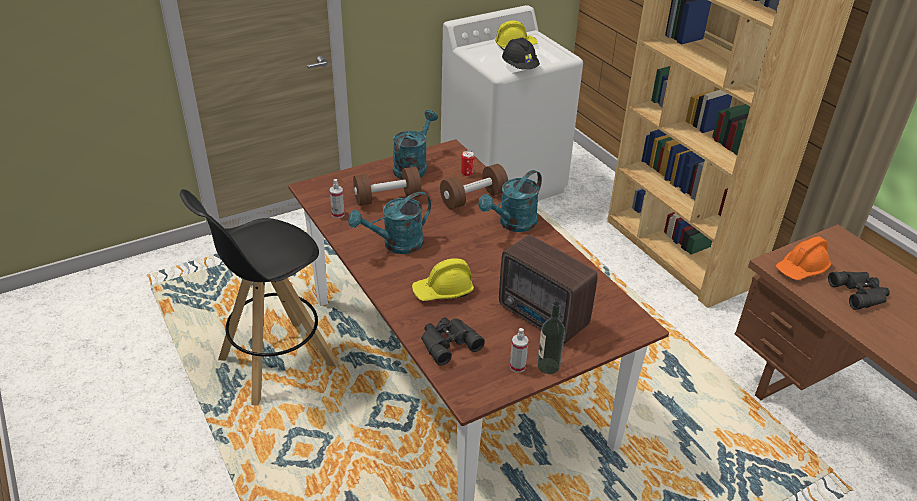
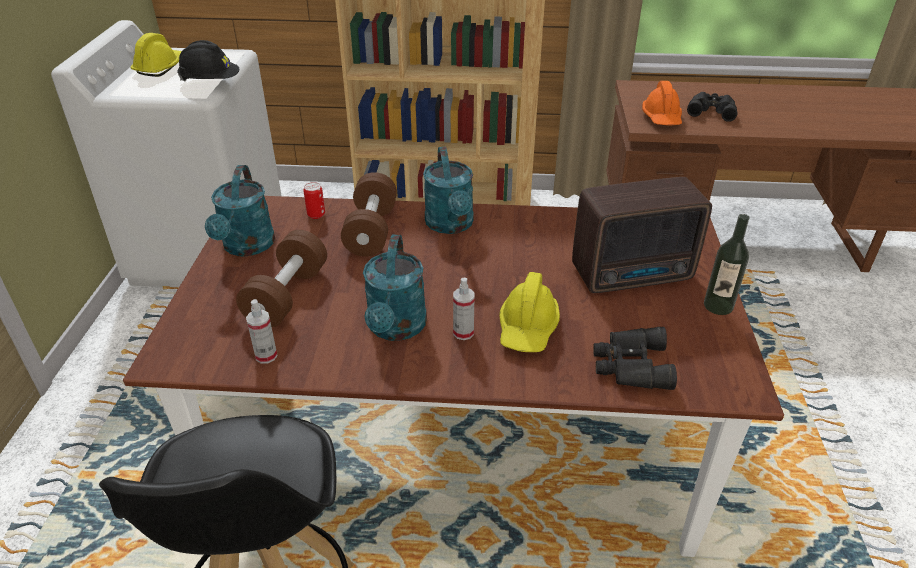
camera: 55 degrees left, 0 degrees up
turquoise watering can [393,110,438,179] -> turquoise watering can turned 150 degrees counterclockwise [205,165,275,256]
spray bottle [510,328,529,373] -> spray bottle moved to [453,278,475,340]

